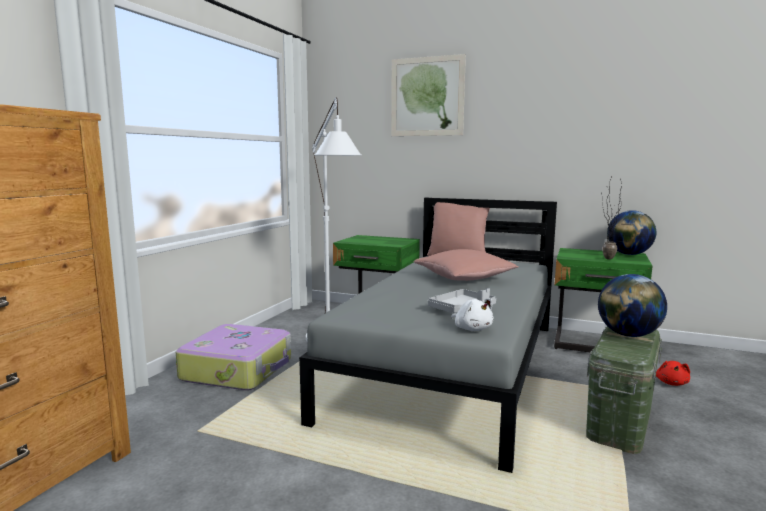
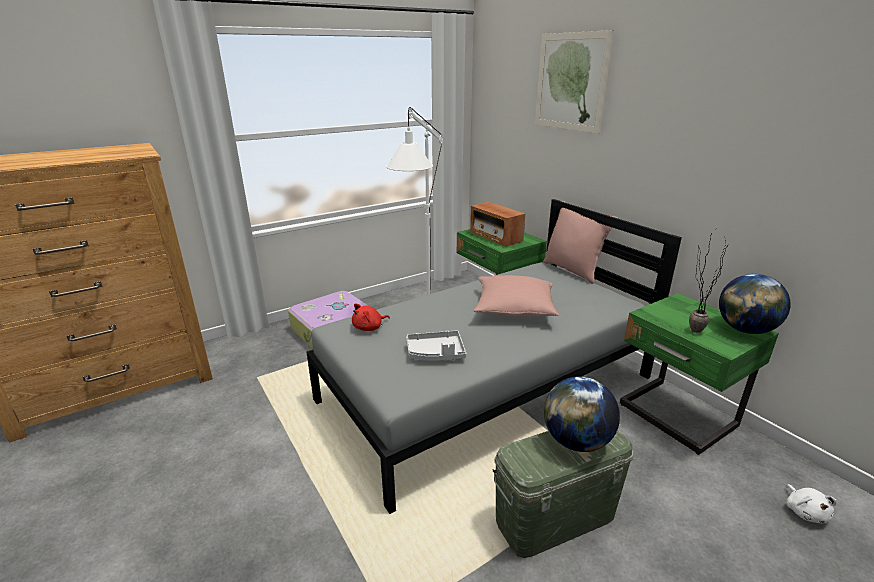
camera: 35 degrees right, 15 degrees up
white plush toy [451,298,493,331] -> white plush toy moved to [786,484,837,523]
red plush toy [656,361,690,386] -> red plush toy moved to [352,303,390,331]
none -> radio [470,202,525,247]

